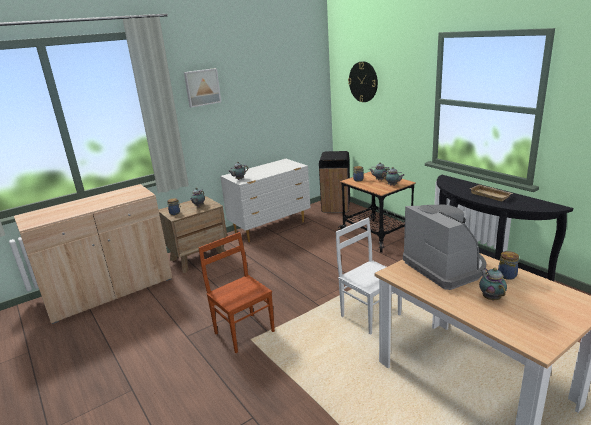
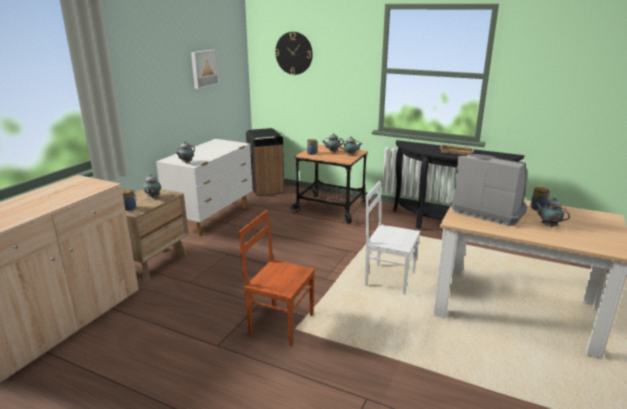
camera: 30 degrees left, 0 degrees up
picture [184,68,221,108] -> picture moved to [191,50,219,89]

